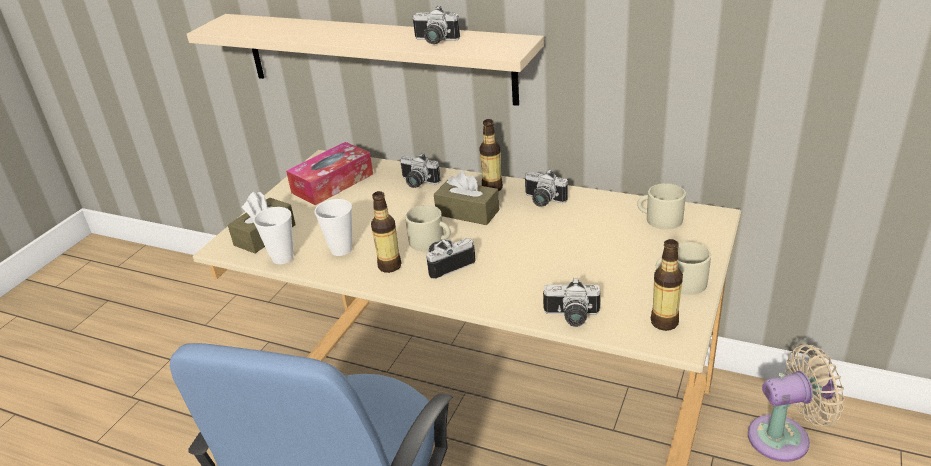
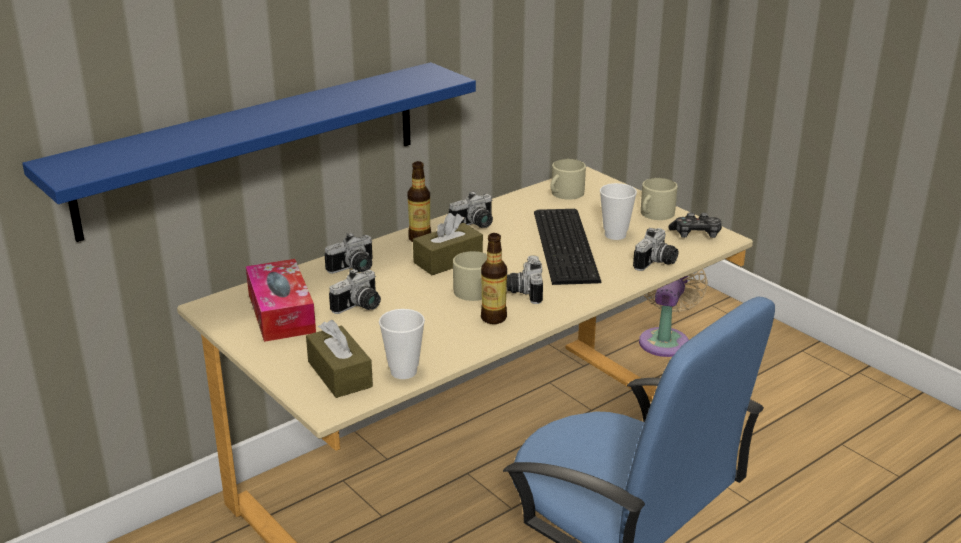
camera: 65 degrees left, 5 degrees down
beige shelf [187,14,544,106] -> blue shelf [22,62,476,242]
cup [314,199,353,256] -> cup moved to [600,183,637,240]
camera [413,6,460,44] -> camera moved to [329,269,381,314]
bottle [651,239,683,331] -> game controller [668,212,722,238]
none -> keyboard [534,209,601,285]

